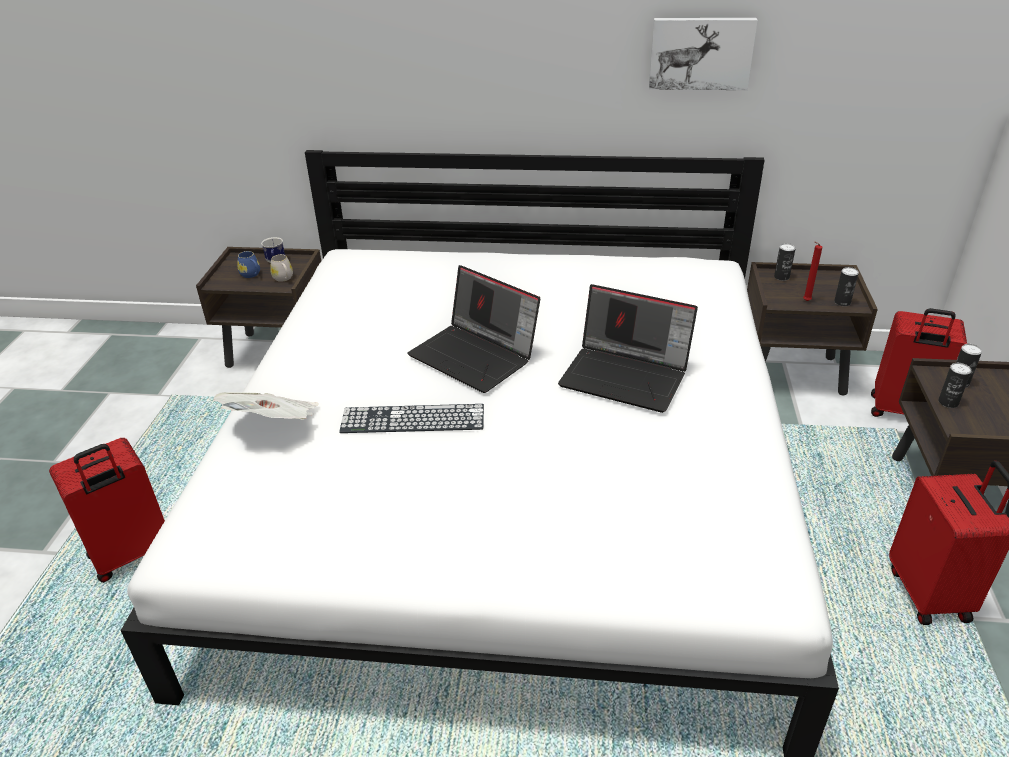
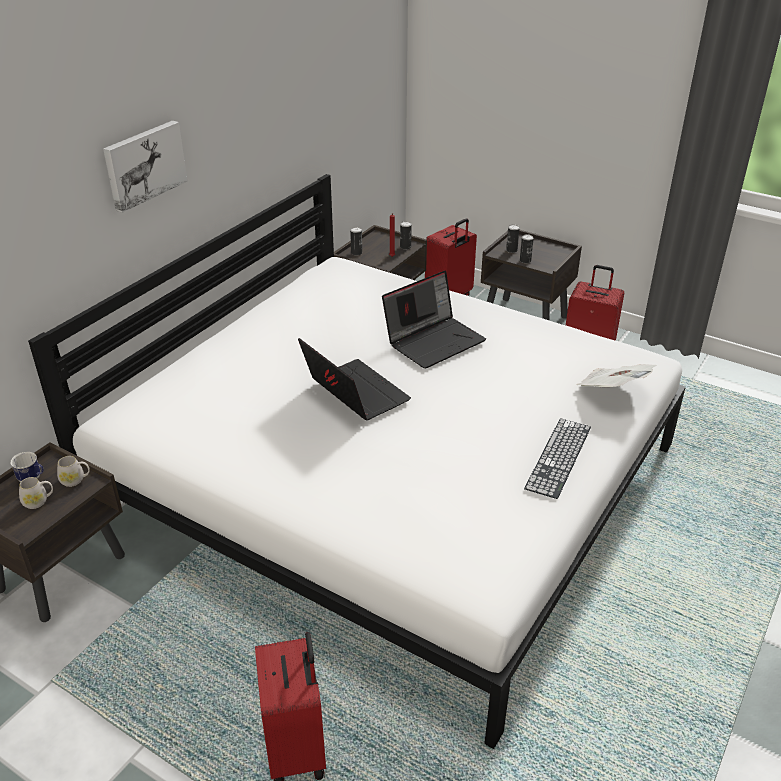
camera: 65 degrees left, 0 degrees up
newspaper [213,392,319,420] -> newspaper moved to [576,364,657,387]
blue mug [238,251,260,278] -> white mug [19,477,53,509]
keyboard [339,404,484,433] -> keyboard moved to [524,418,591,499]
laptop [407,265,540,393] -> laptop turned 105 degrees counterclockwise [298,338,411,421]
picture [649,18,758,90] -> picture moved to [103,121,187,213]

